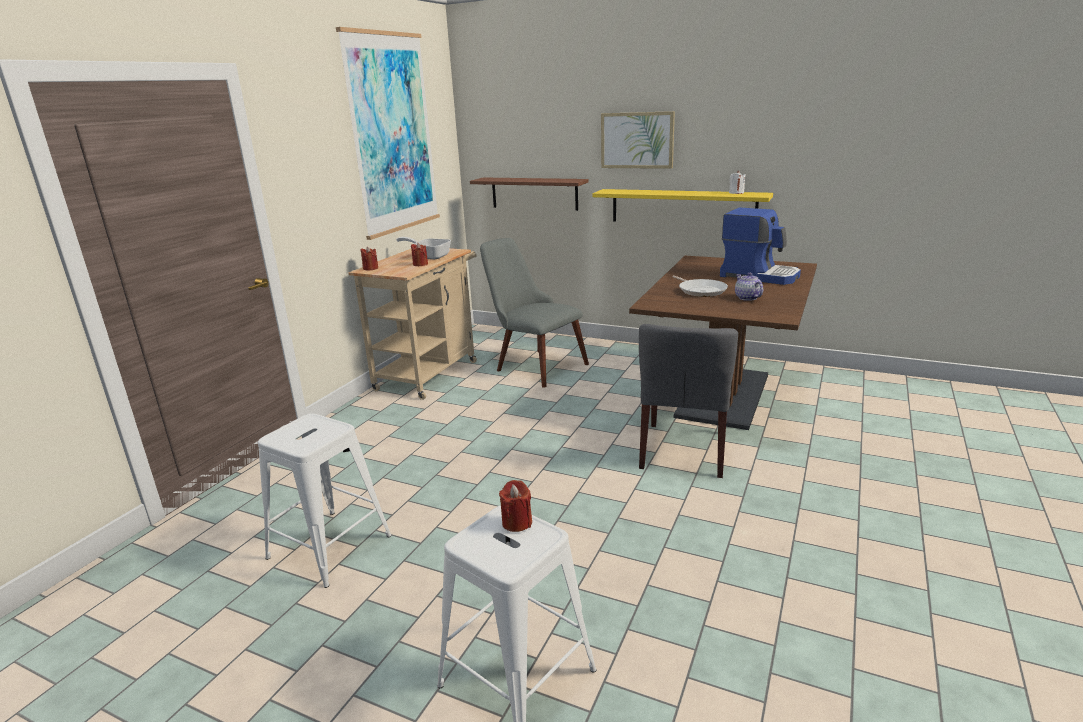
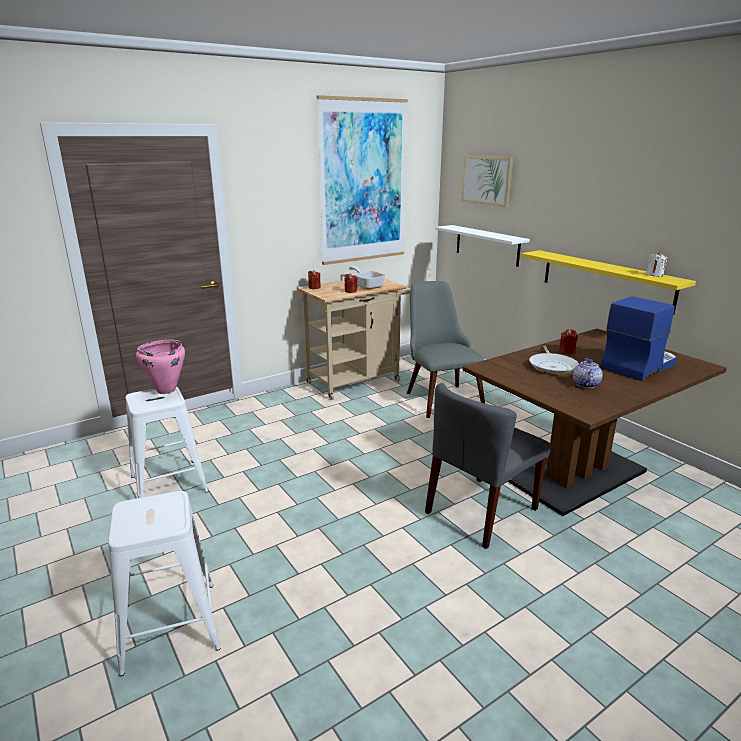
camera: 30 degrees right, 0 degrees up
brown shelf [470,177,589,211] -> white shelf [435,225,530,267]
red candle [499,480,532,532] -> red candle moved to [559,329,578,354]
picture [601,111,675,169] -> picture moved to [462,156,513,207]
coffee machine [720,207,801,285] -> coffee machine turned 105 degrees counterclockwise [600,296,677,381]
none -> pink cooking pot [136,339,185,394]

